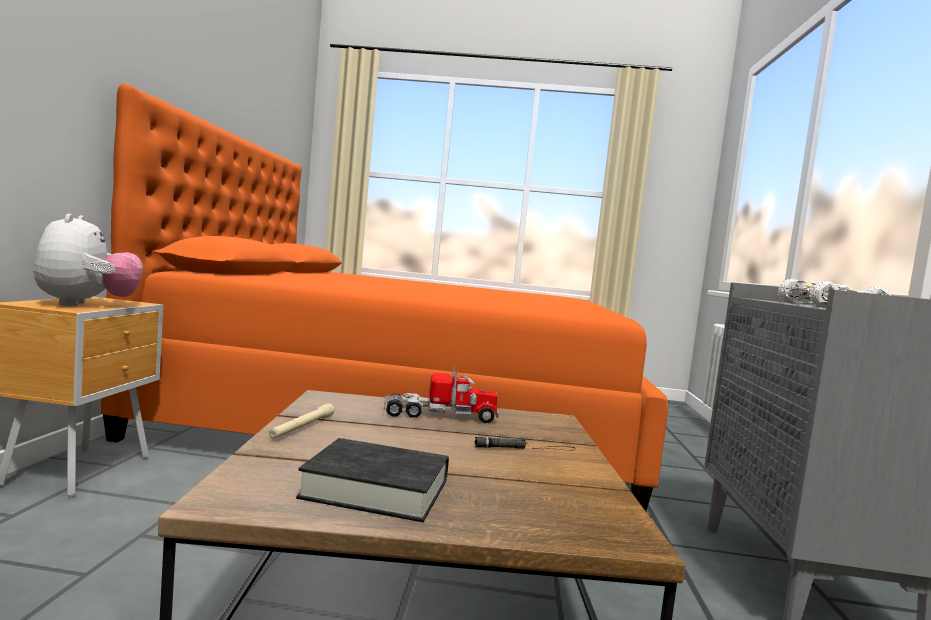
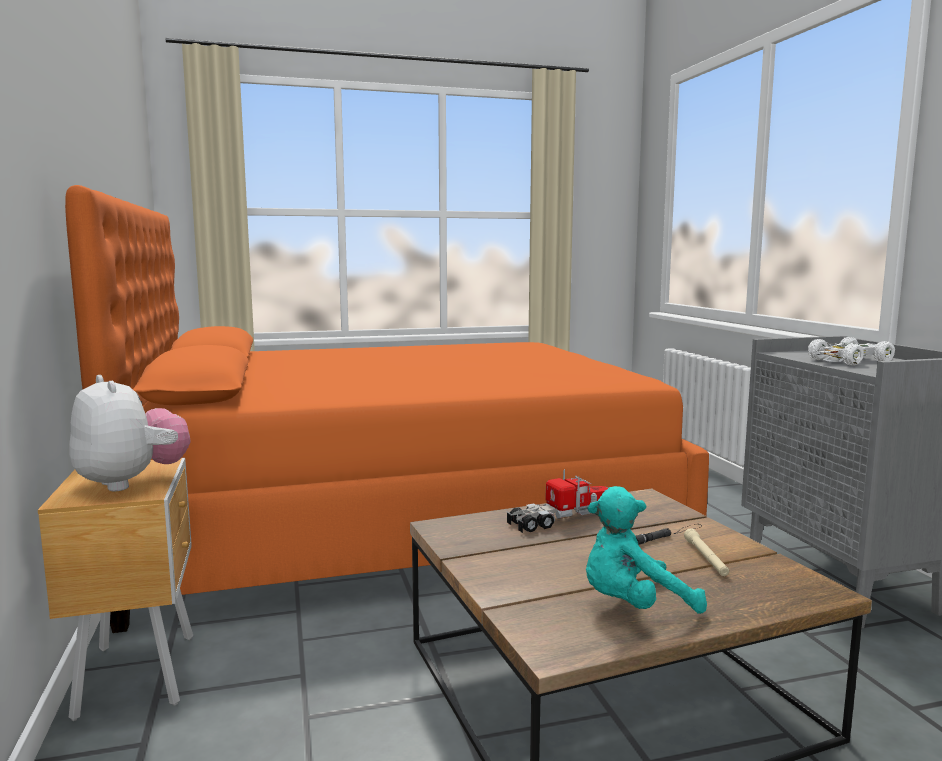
camera: 20 degrees left, 5 degrees up
beige flashlight [269,403,334,439] -> beige flashlight moved to [684,528,729,576]
black book [296,438,449,522] -> turquoise plush toy [586,486,707,614]

